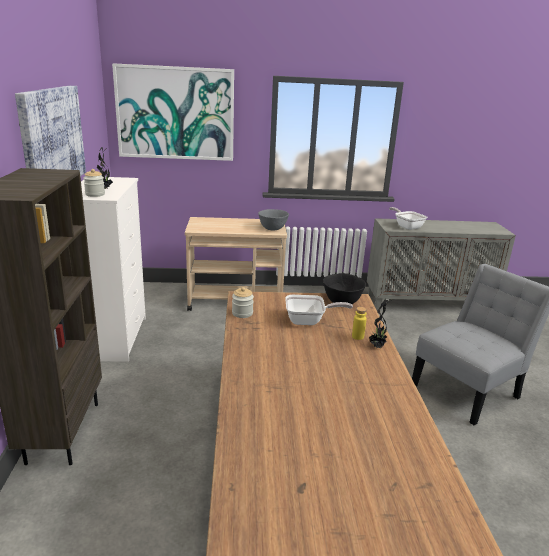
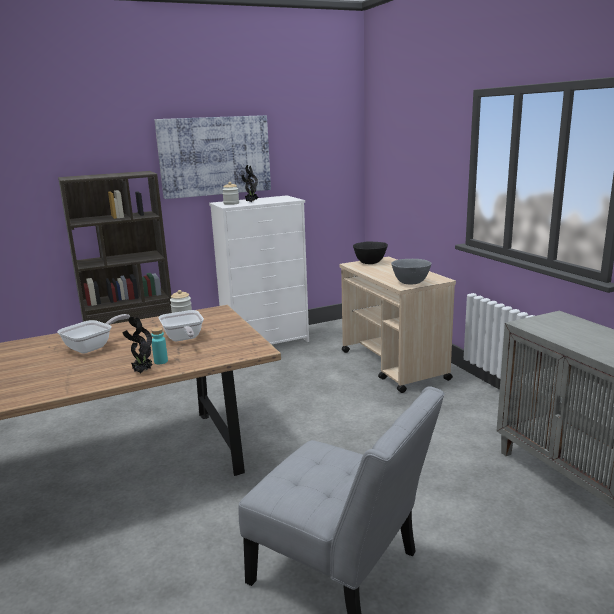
camera: 70 degrees right, 5 degrees down
picture [112,63,234,161] -> none
black bowl [323,273,366,304] -> black bowl moved to [353,241,388,264]
yellow bottle [352,307,367,340] -> turquoise bottle [151,327,168,364]
frying pan [389,207,427,230] -> frying pan moved to [57,314,130,353]

